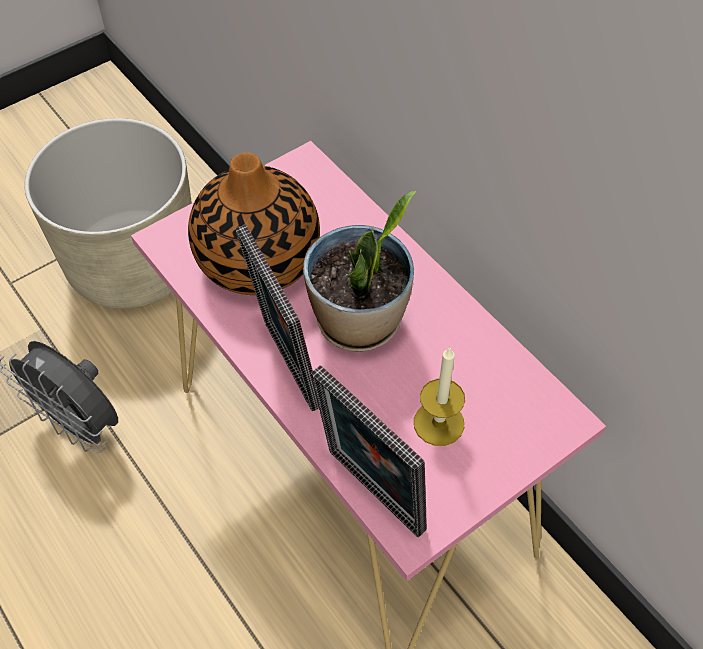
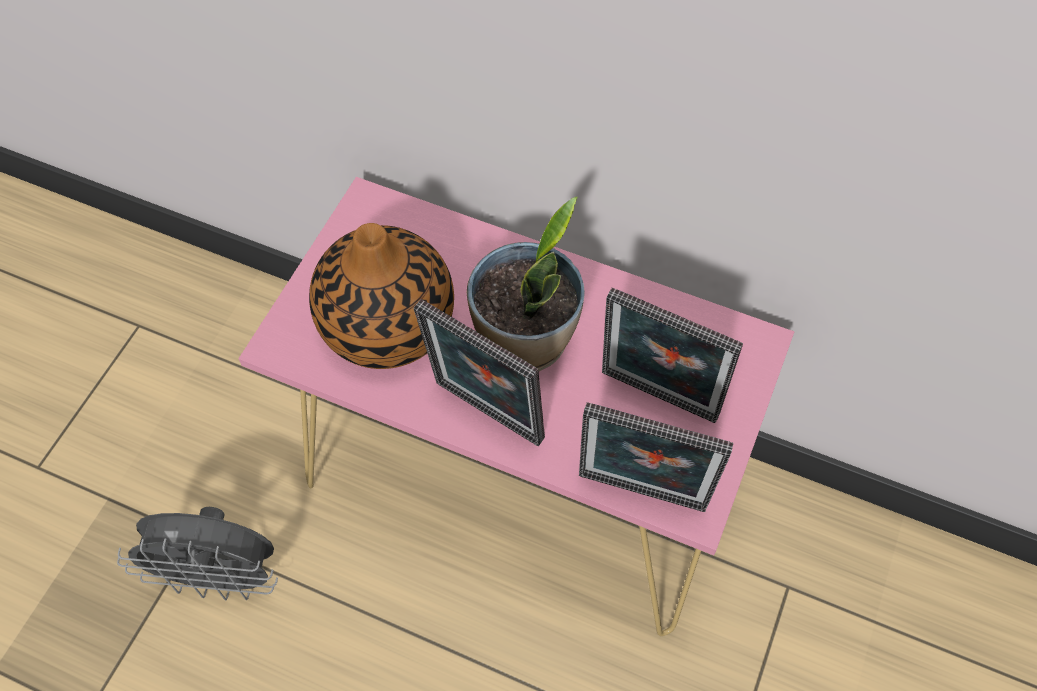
camera: 30 degrees left, 5 degrees up
beige planter [25,118,192,309] -> none
candle [414,347,465,446] -> picture frame [602,288,743,423]

